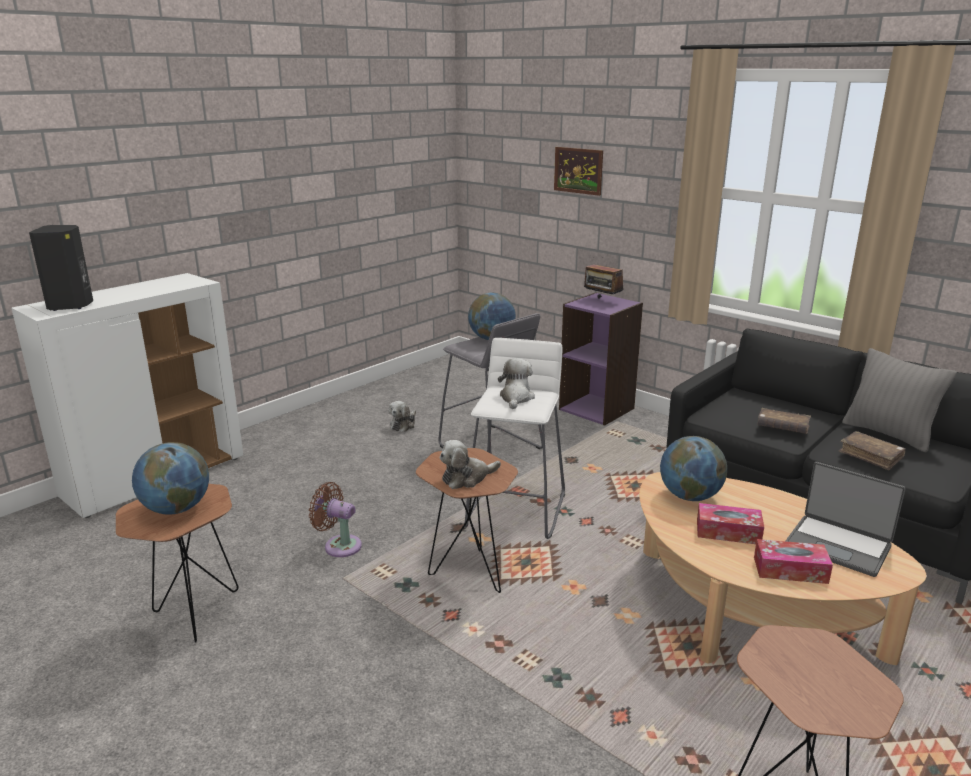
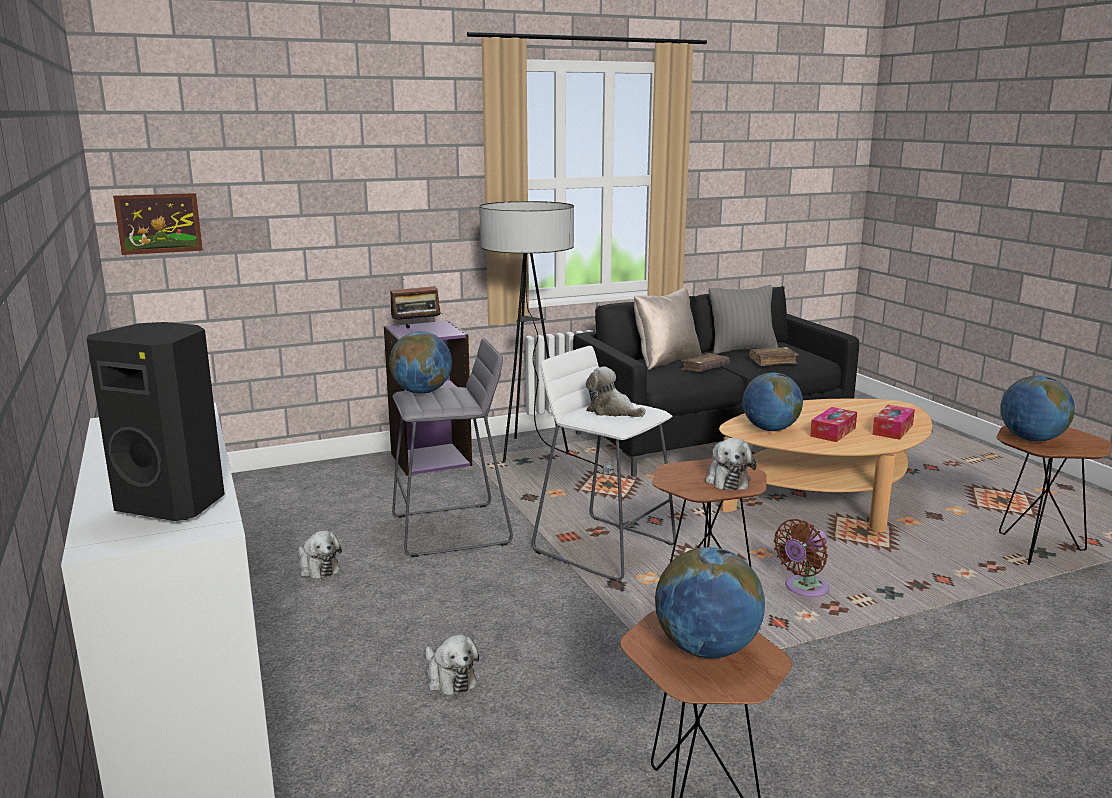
camera: 65 degrees left, 5 degrees down
brown fan [309,482,362,557] -> brown fan moved to [774,519,829,597]
picture [554,147,603,196] -> picture moved to [113,193,203,255]
laptop [786,462,906,577] -> none
none -> plush toy [425,635,479,695]
none -> floor lamp [479,201,616,476]
none -> beige pillow [634,288,702,371]
none -> globe [1000,376,1075,442]

